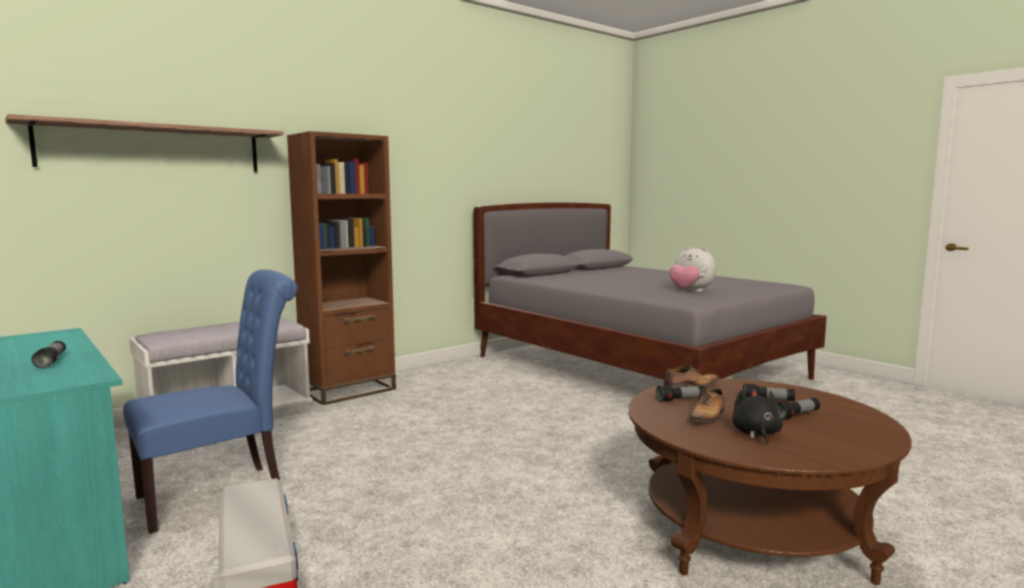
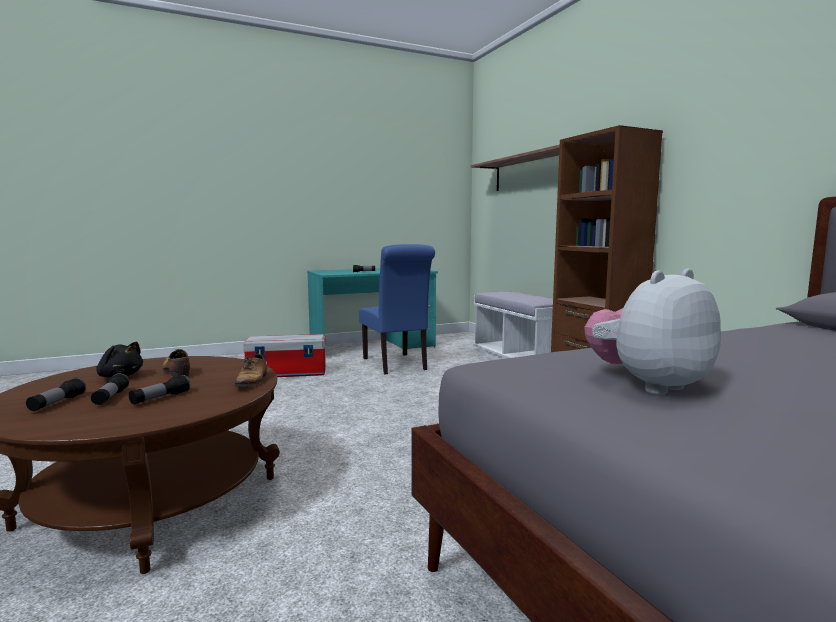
camera: 105 degrees right, 0 degrees up
flashlight [656,386,706,402] -> flashlight moved to [26,378,86,411]

